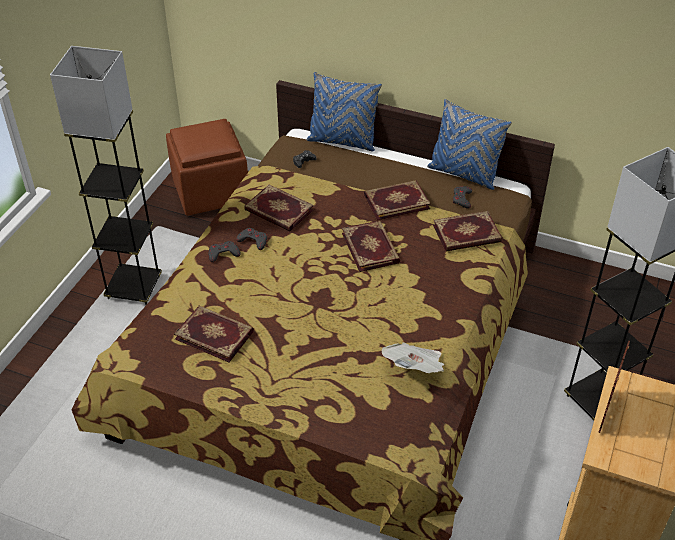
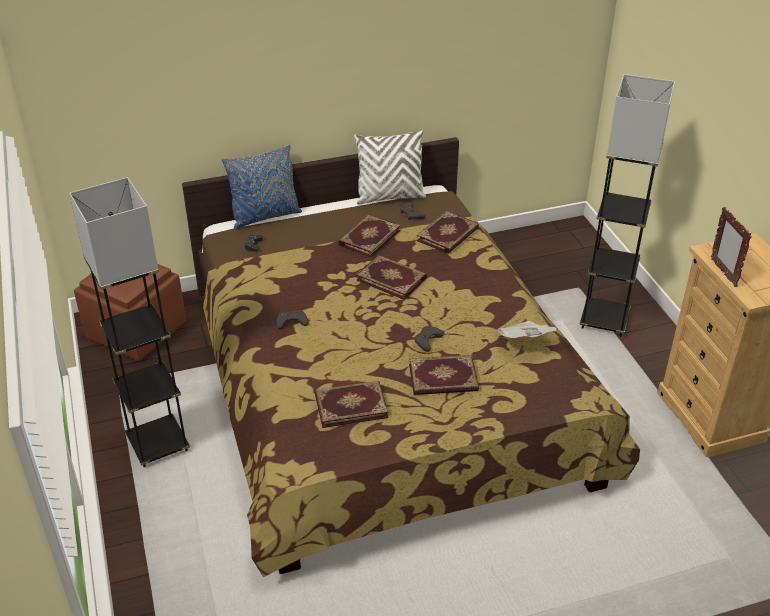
camera: 40 degrees left, 5 degrees down
grey game controller [209,241,241,262] -> grey game controller moved to [414,326,444,352]
book [244,185,314,232] -> book moved to [409,355,479,395]
blue pillow [427,99,512,190] -> white pillow [354,130,426,205]

